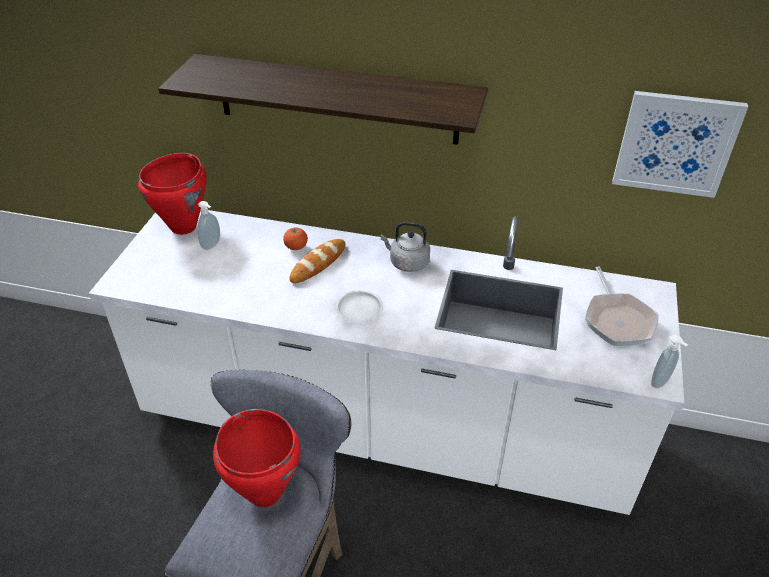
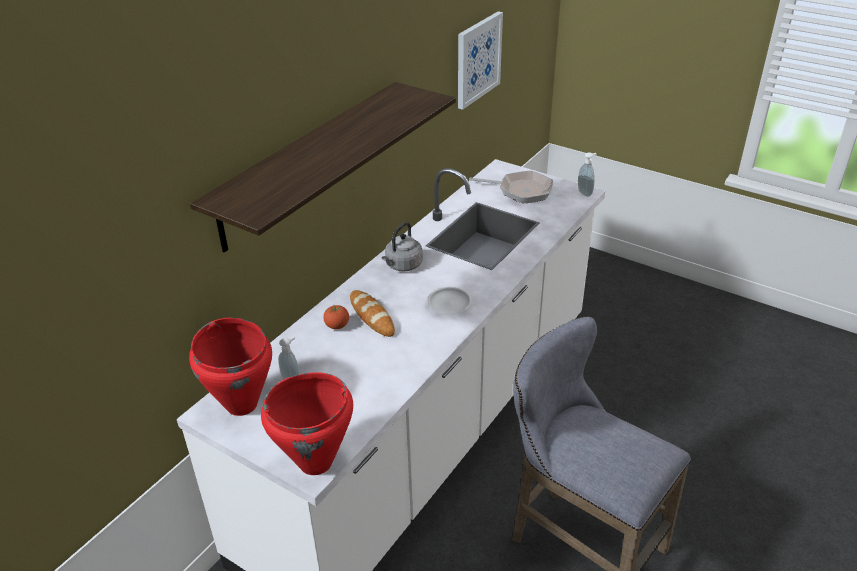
camera: 70 degrees left, 5 degrees down
red cooking pot [213,409,301,507] -> red cooking pot moved to [261,372,353,475]

